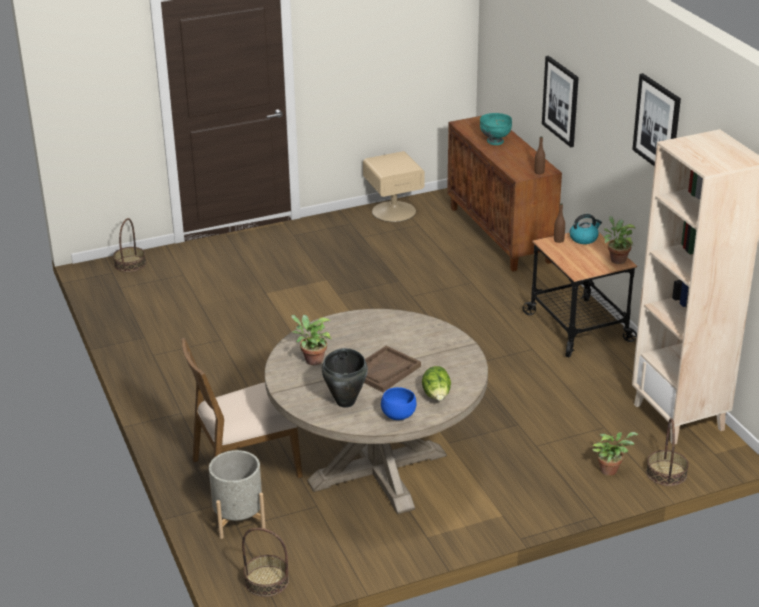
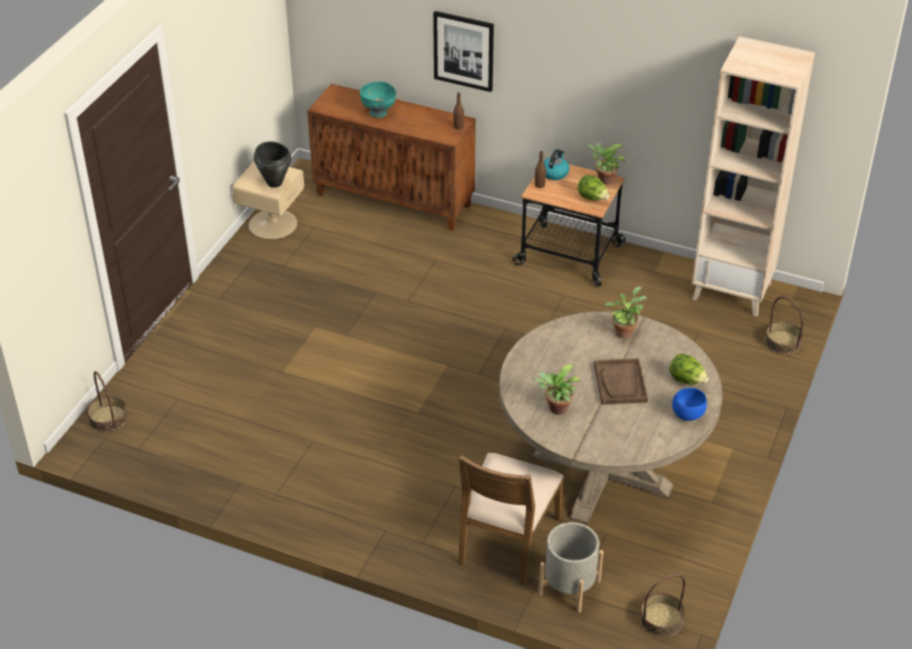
camera: 45 degrees left, 10 degrees up
black cooking pot [322,348,368,408] -> black cooking pot moved to [254,142,291,188]
potted plant [592,432,638,476] -> potted plant moved to [604,287,647,339]
picture [632,73,681,167] -> none
none -> lettuce [578,175,610,201]

